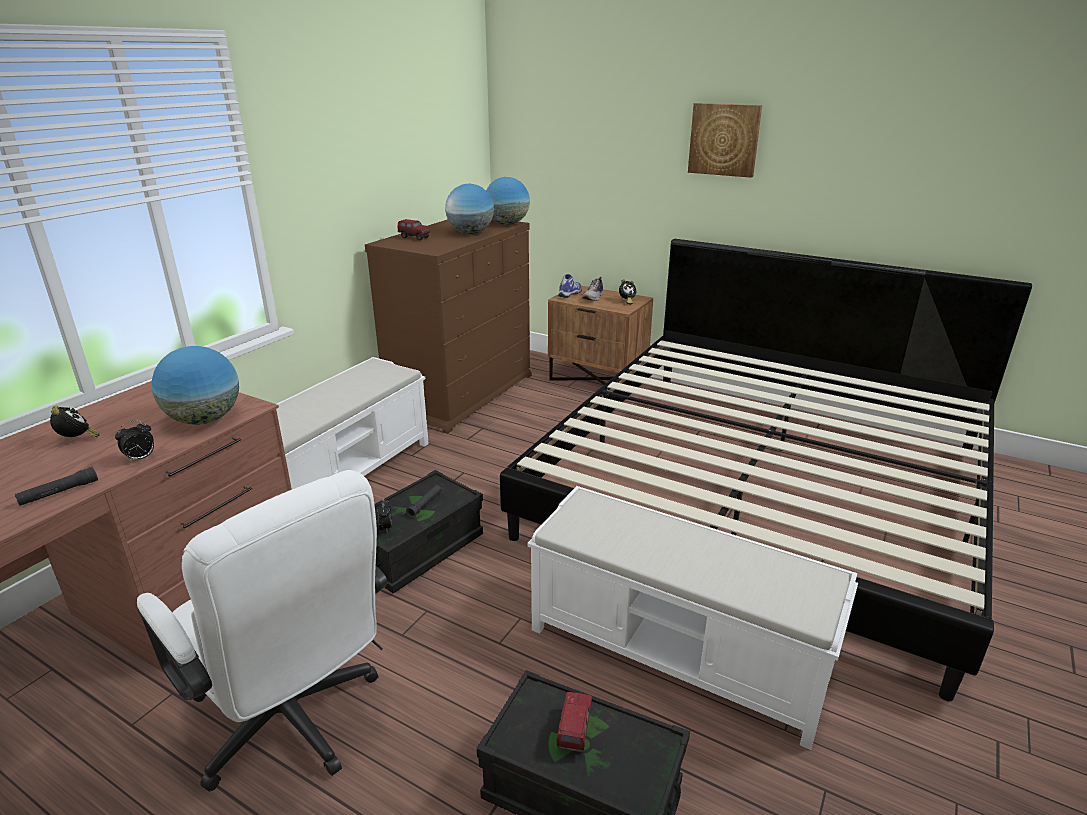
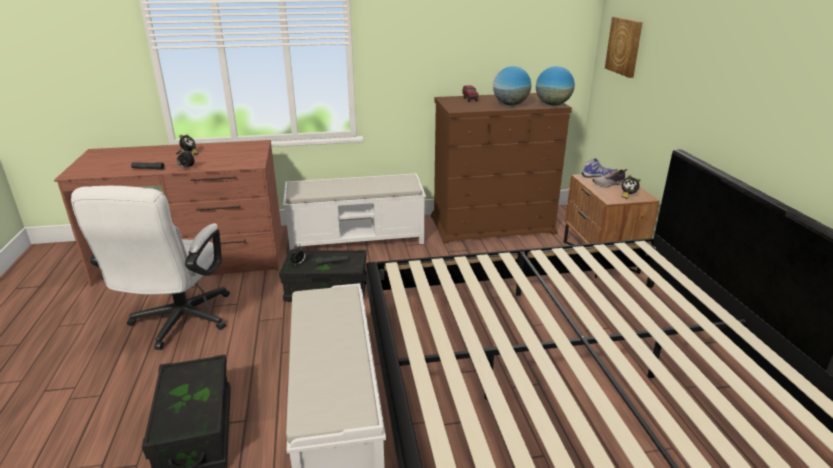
camera: 50 degrees right, 0 degrees up
globe [152,346,239,425] -> none
toy truck [557,692,592,752] -> none
picture [688,103,762,178] -> picture moved to [605,17,643,78]

